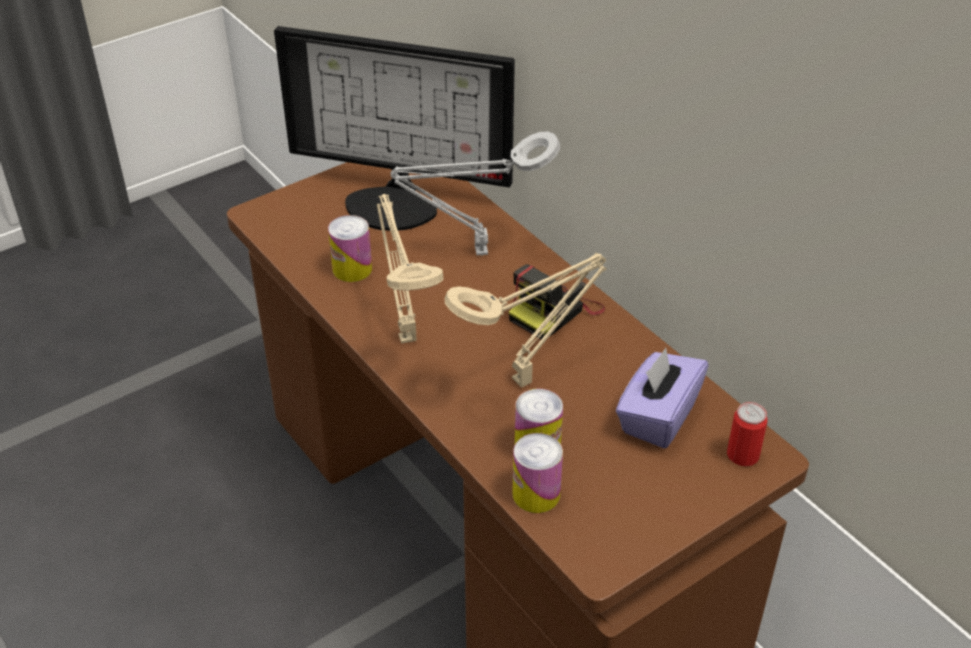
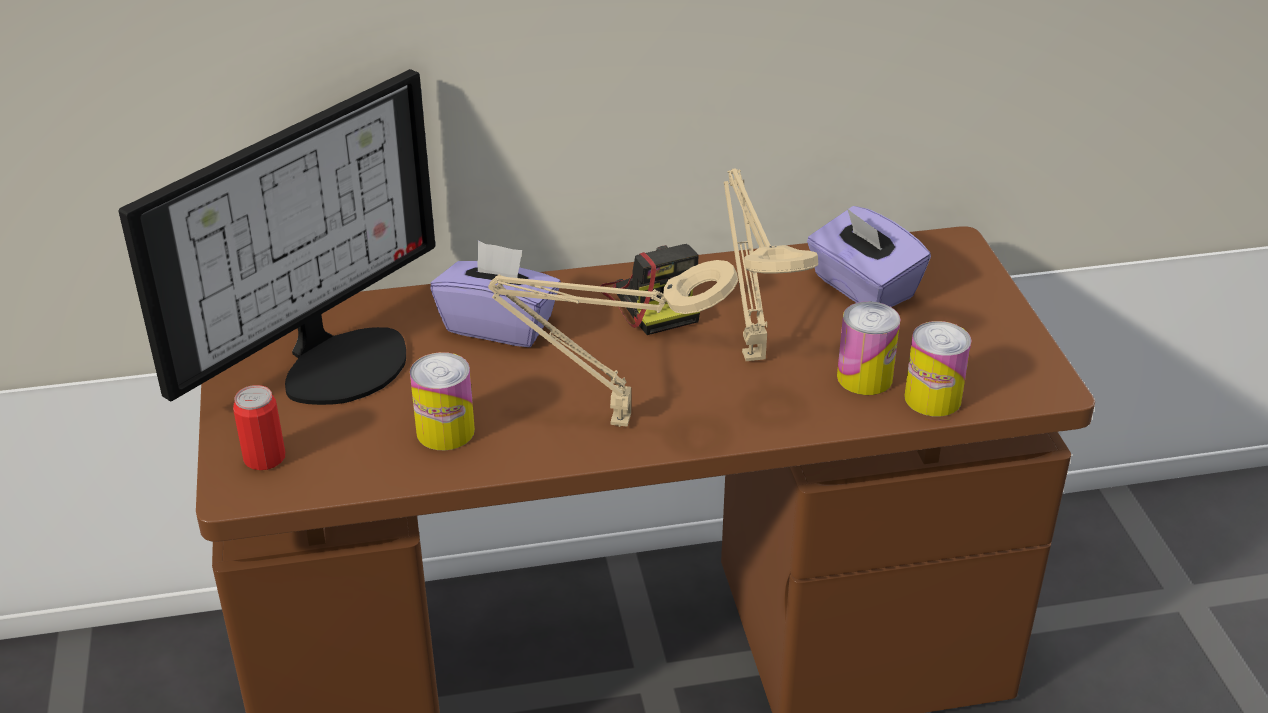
camera: 65 degrees left, 5 degrees down
grey table lamp [390,132,560,256] -> purple tissue box [431,240,561,347]
can [727,402,768,466] -> can moved to [233,385,285,470]

